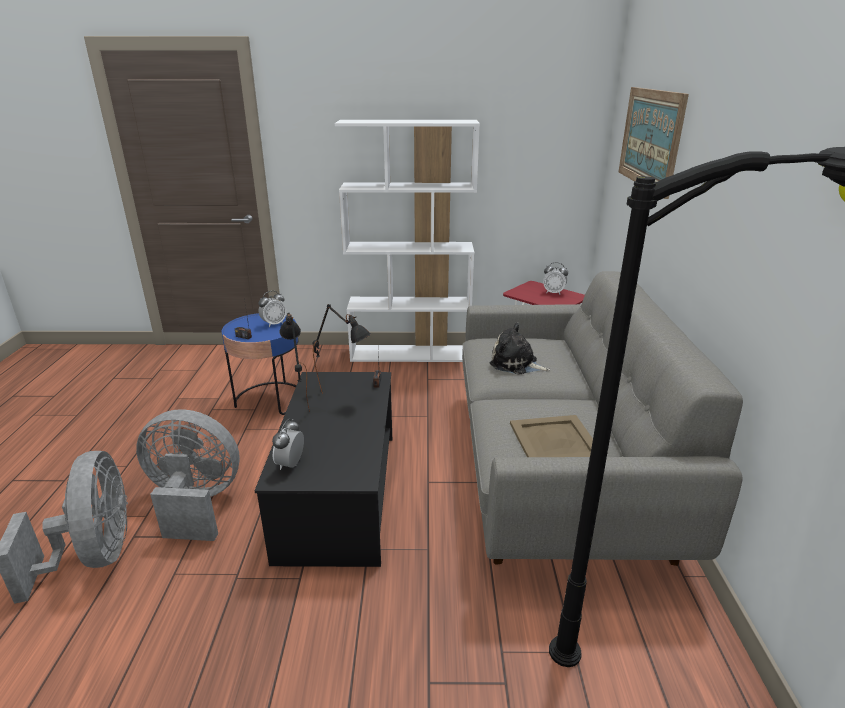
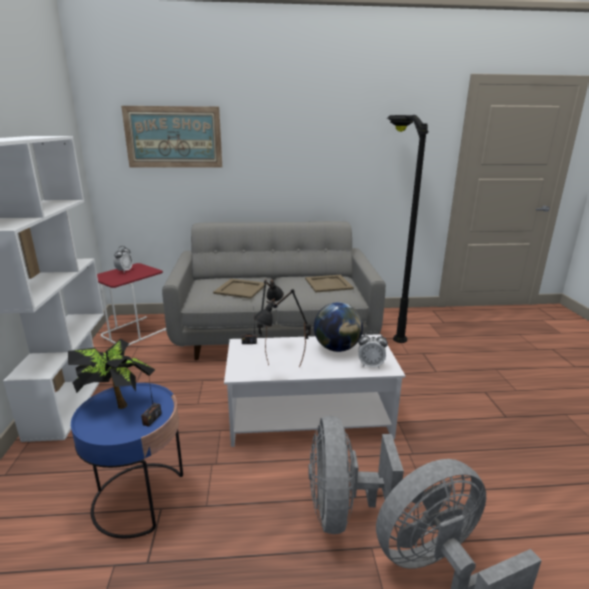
camera: 95 degrees left, 5 degrees down
black coffee table [255,372,392,567] -> white coffee table [224,334,405,447]
alarm clock [259,291,287,327] -> potted plant [68,339,155,409]
plush toy [490,323,550,375] -> beige tray [213,279,264,299]
none -> globe [314,302,363,352]

